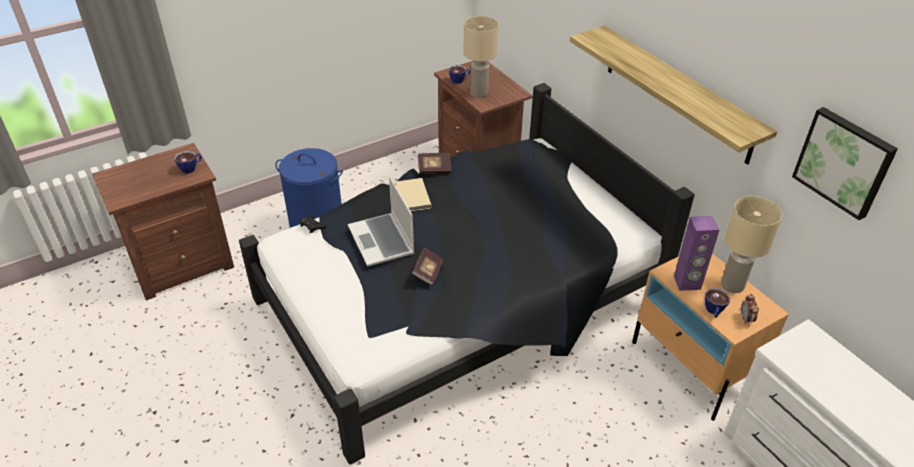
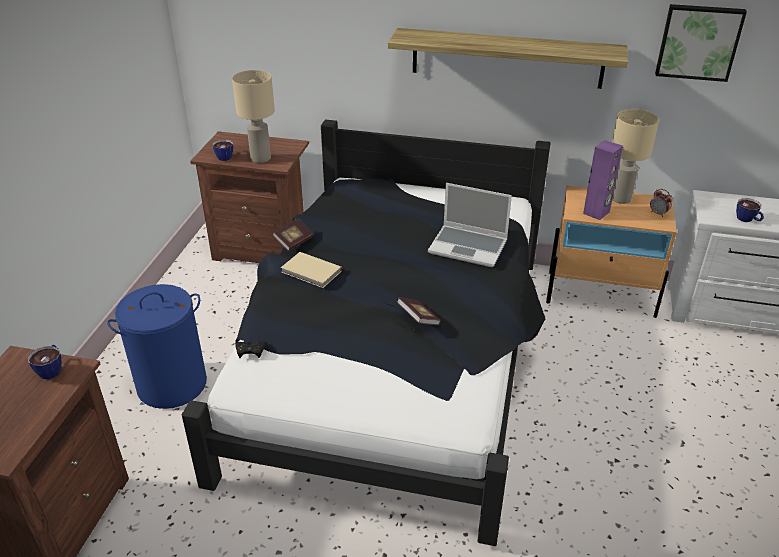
camera: 45 degrees left, 5 degrees down
laptop [348,176,414,267] -> laptop moved to [428,183,512,267]
cup [705,288,730,318] -> cup moved to [736,198,764,222]

